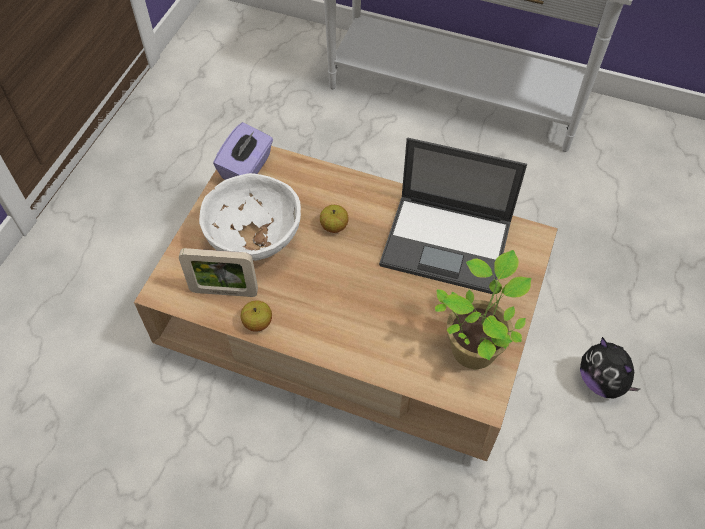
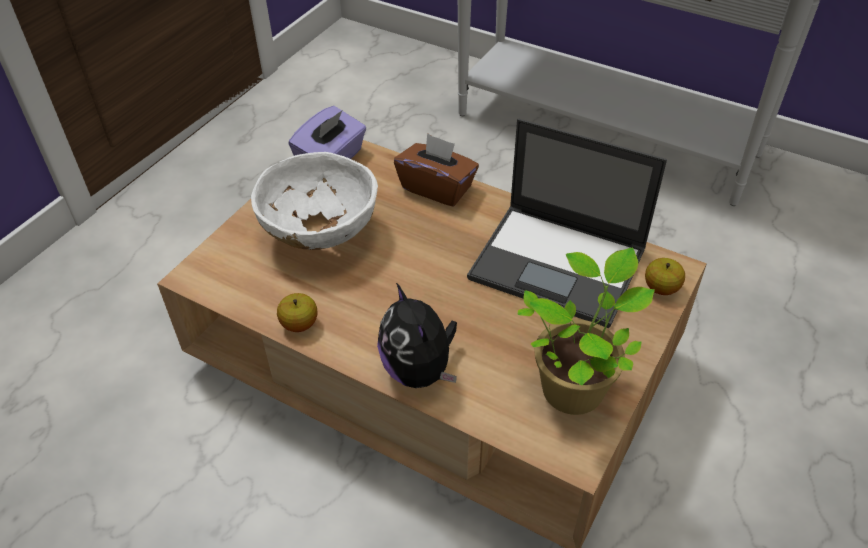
camera: 10 degrees right, 10 degrees down
picture frame [179,248,258,297] -> none
apple [320,205,349,233] -> apple moved to [645,258,685,295]
plush toy [580,337,640,399] -> plush toy moved to [377,283,457,388]
none -> brown tissue box [394,133,479,207]

